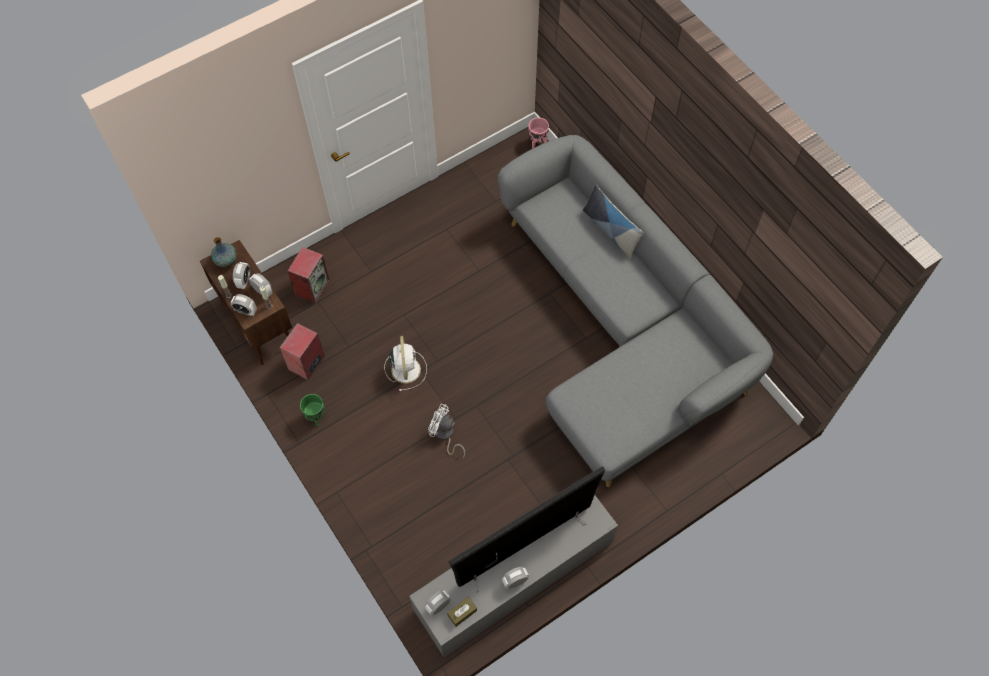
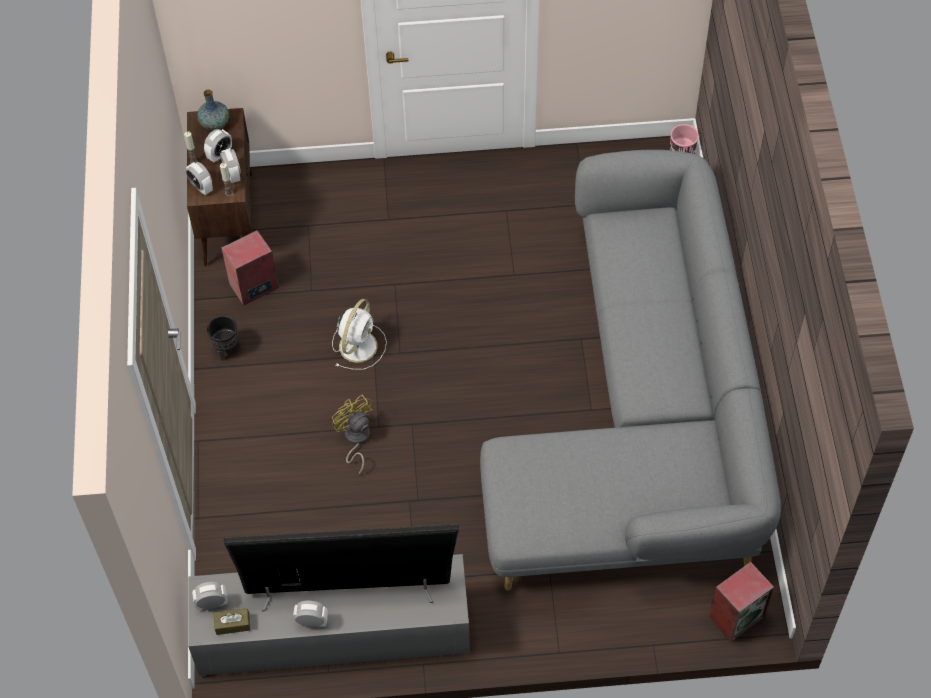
camera: 30 degrees right, 5 degrees down
speaker [288,247,330,303] -> speaker moved to [709,562,774,642]
green planter [300,394,325,426] -> black planter [207,316,240,361]
white fan [428,404,465,458] -> yellow fan [332,395,373,474]
pillow [583,185,644,259] -> none

